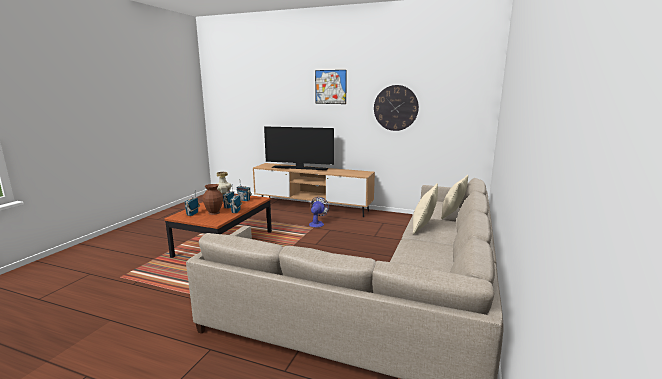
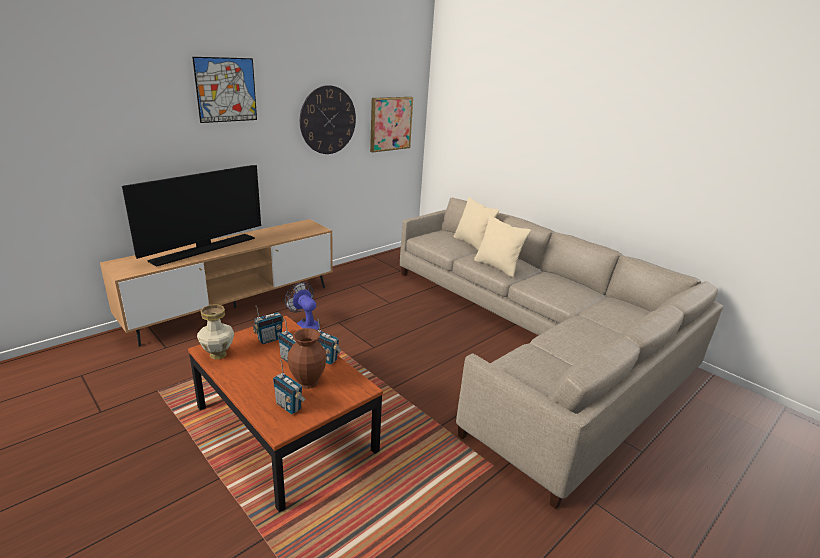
camera: 65 degrees left, 10 degrees up
none -> picture [370,97,413,153]

